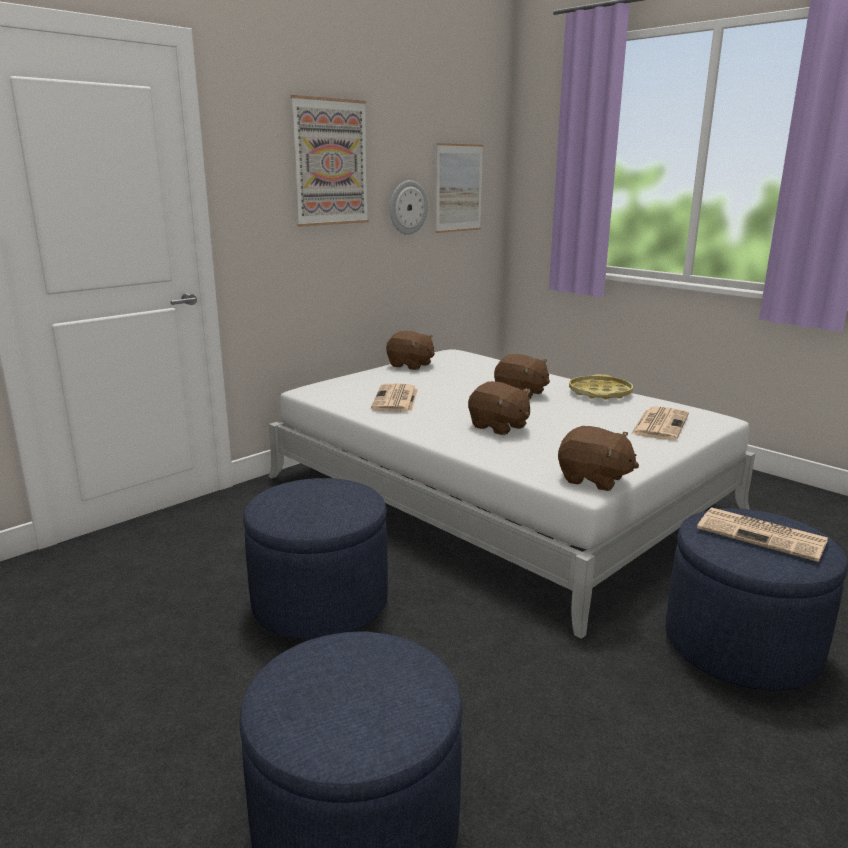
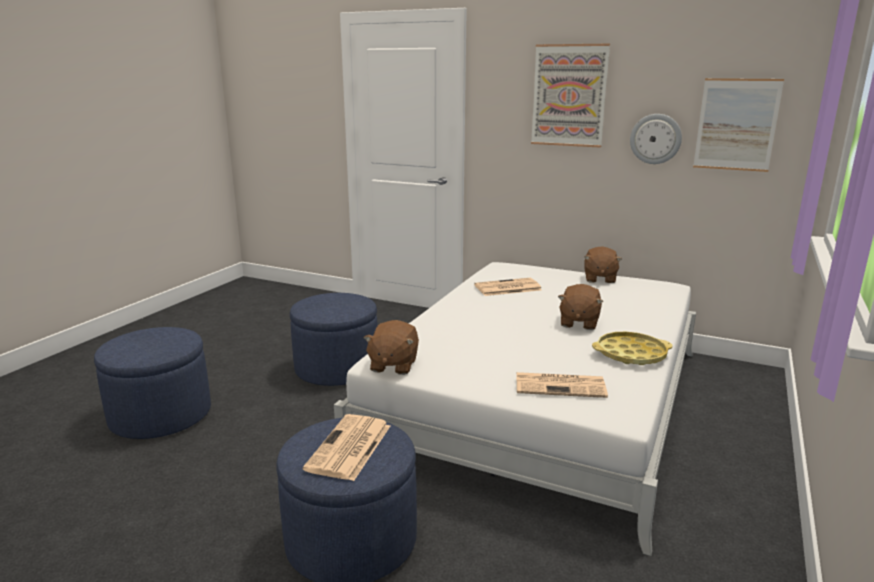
camera: 70 degrees right, 0 degrees up
brown plush toy [468,381,530,435] -> none

